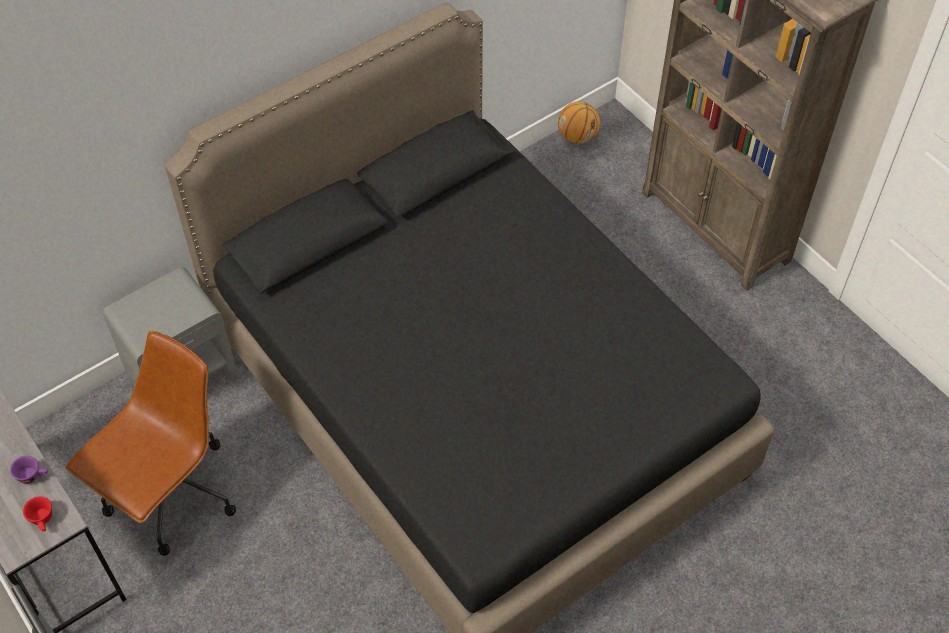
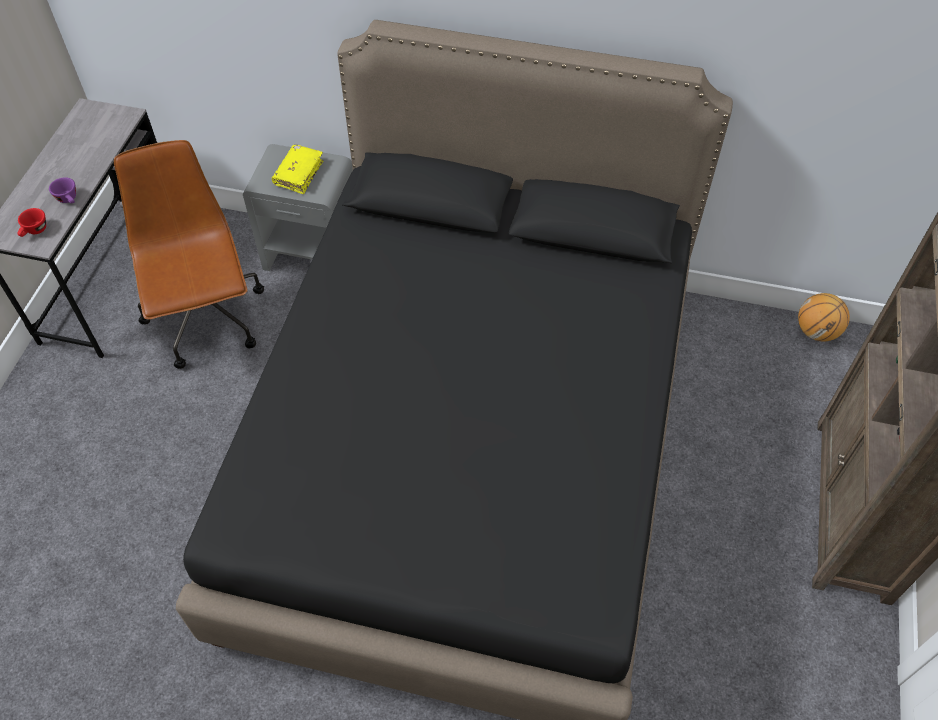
camera: 50 degrees right, 0 degrees up
brown office chair [66,331,236,556] -> brown office chair turned 105 degrees counterclockwise [114,140,264,369]
none -> yellow book [272,144,324,194]

